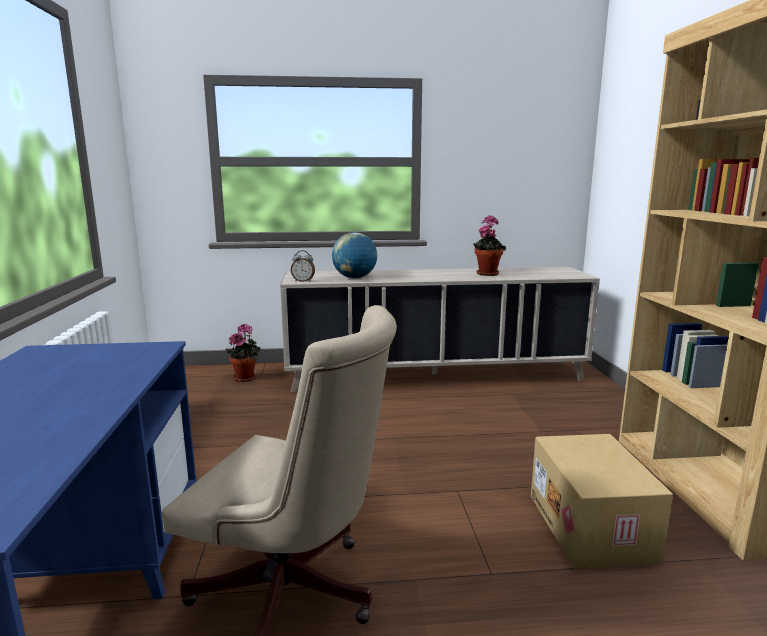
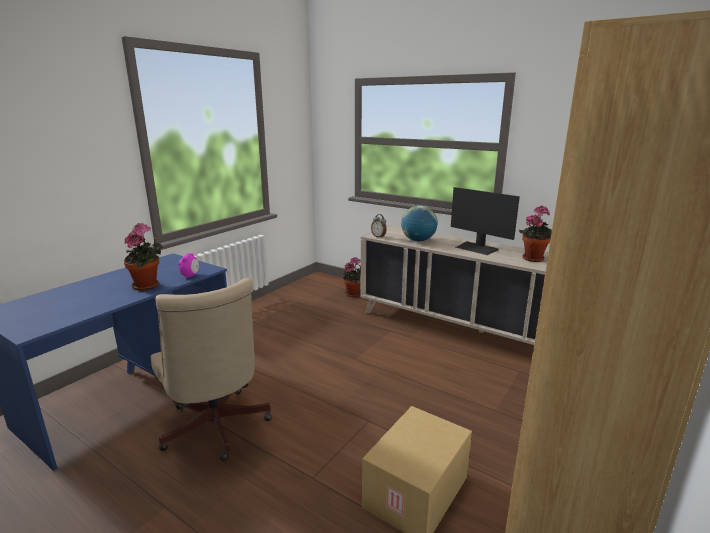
camera: 40 degrees right, 5 degrees up
none -> potted plant [124,223,163,290]
none -> alarm clock [179,253,199,278]
none -> monitor [451,187,520,255]

